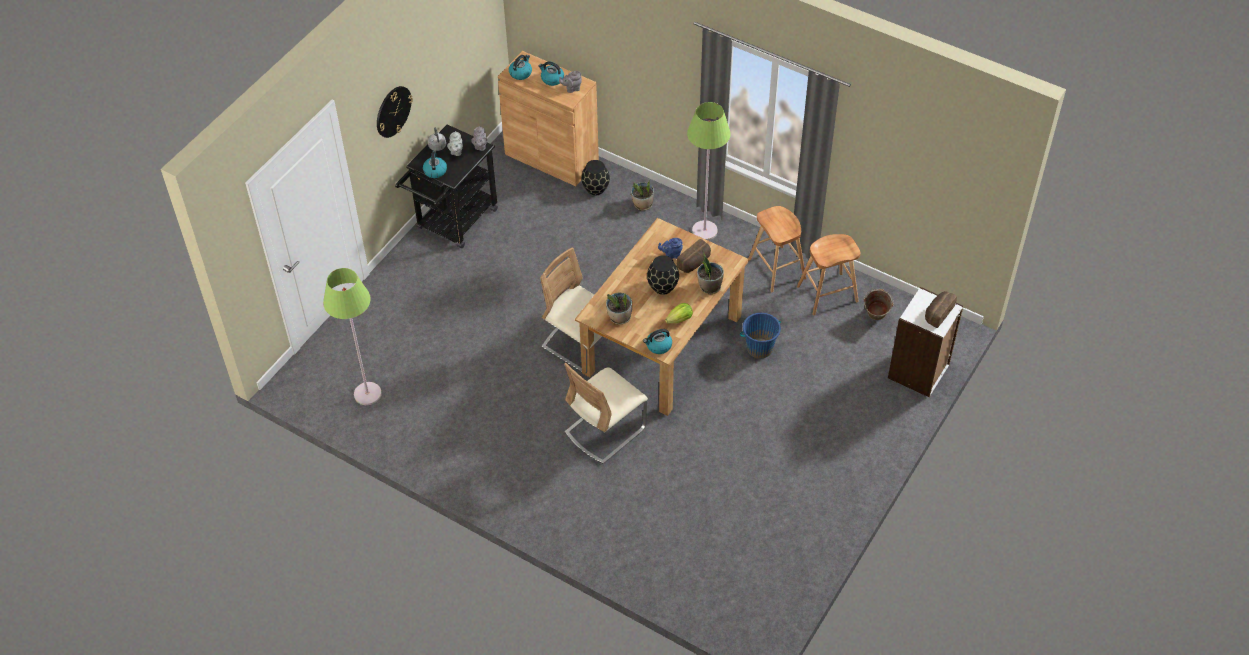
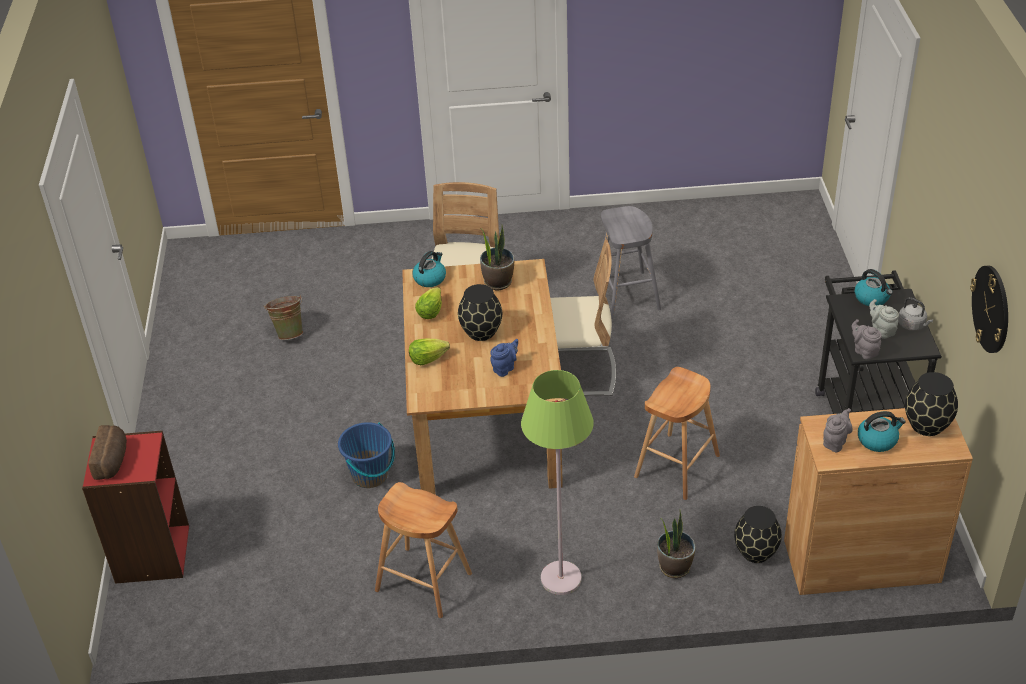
camera: 145 degrees right, 10 degrees down
green floor lamp [323,268,382,405] -> none
wall clock [377,86,413,138] -> wall clock moved to [970,266,1008,353]
kettle [509,55,532,80] -> black vase [905,372,958,436]
bread [677,239,711,273] -> none
potted plant [697,250,724,294] -> lettuce [409,338,450,365]
brown stool [797,234,861,315] -> brown stool moved to [634,367,720,500]
green bucket [864,289,894,320] -> green bucket moved to [264,295,303,340]
white bookcase [888,287,963,397] -> red bookcase [82,431,189,584]
none -> grey stool [601,206,661,319]

